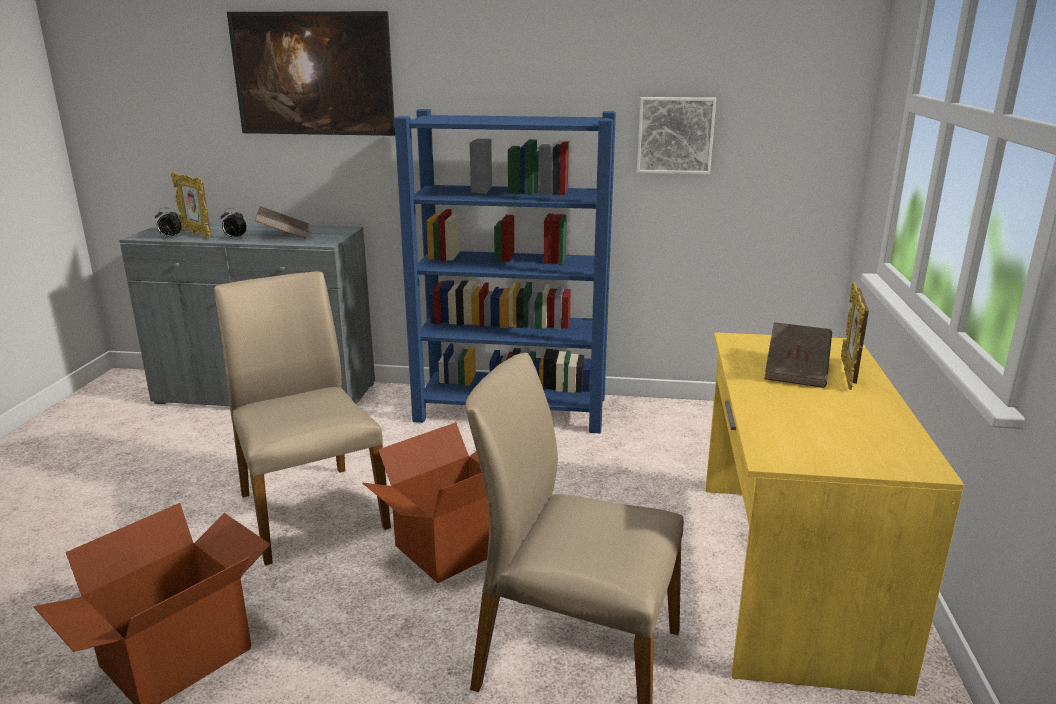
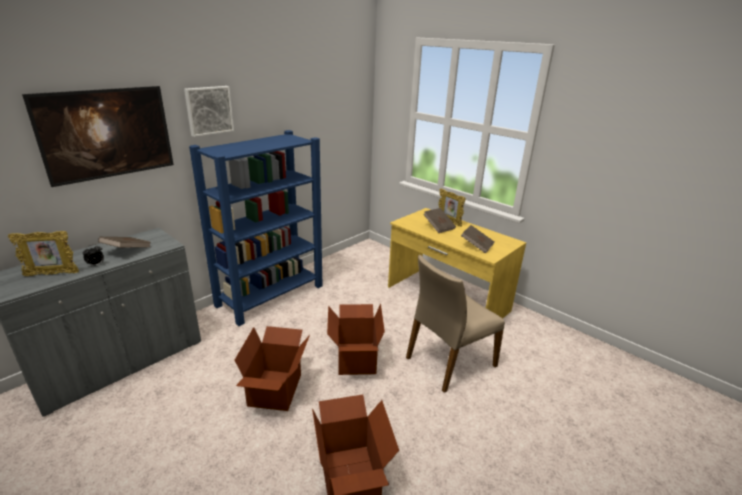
camera: 55 degrees left, 5 degrees up
alarm clock [155,208,182,238] -> none
beige chair [214,271,391,565] -> cardboard box [234,326,310,411]
picture [637,97,716,174] -> picture moved to [184,86,234,137]
none -> brown book [461,225,495,254]

